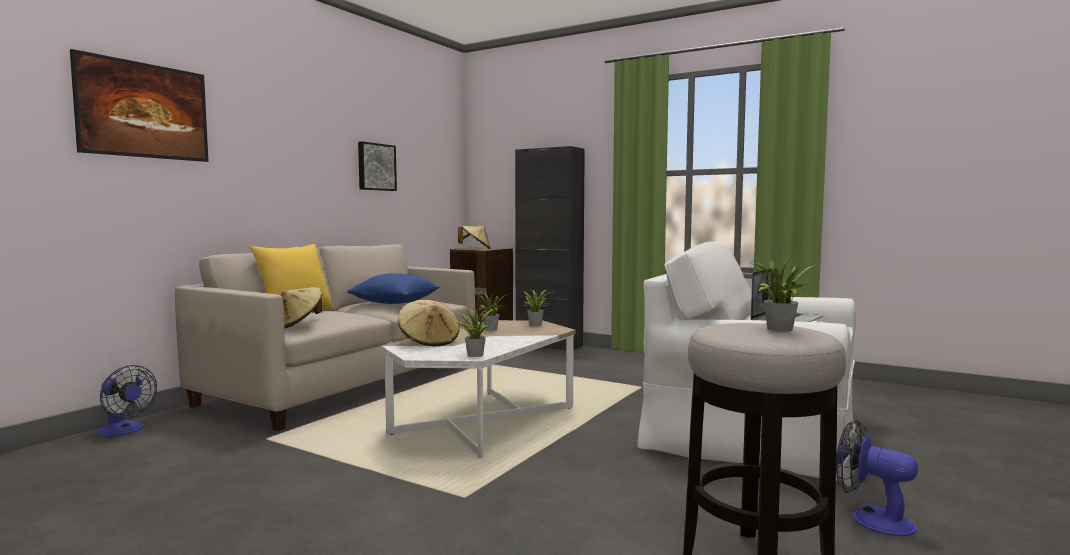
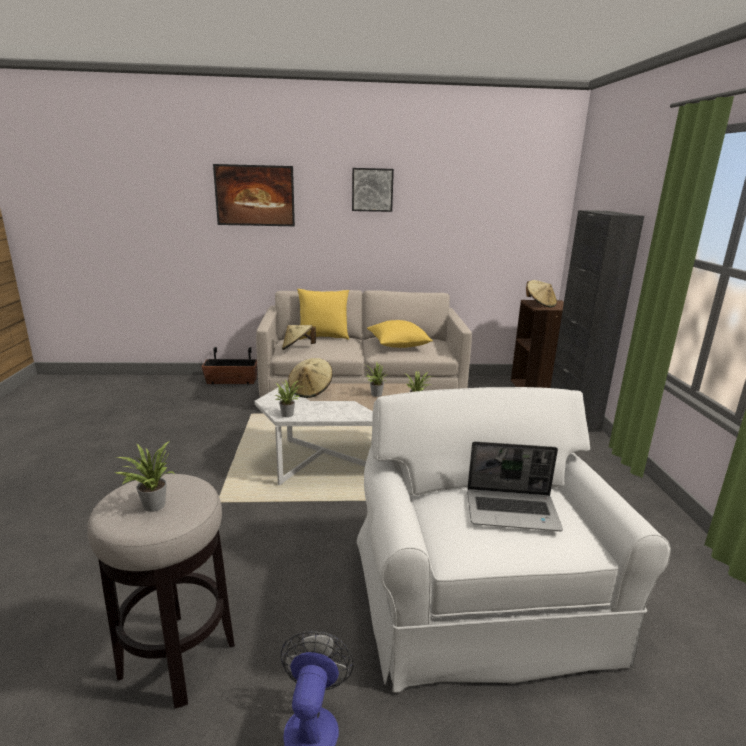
camera: 55 degrees right, 15 degrees up
fan [98,365,157,436] -> planter [201,347,257,384]
blue pillow [347,273,440,304] -> yellow pillow [367,320,433,348]
picture [358,141,397,191] -> picture moved to [352,168,394,212]

